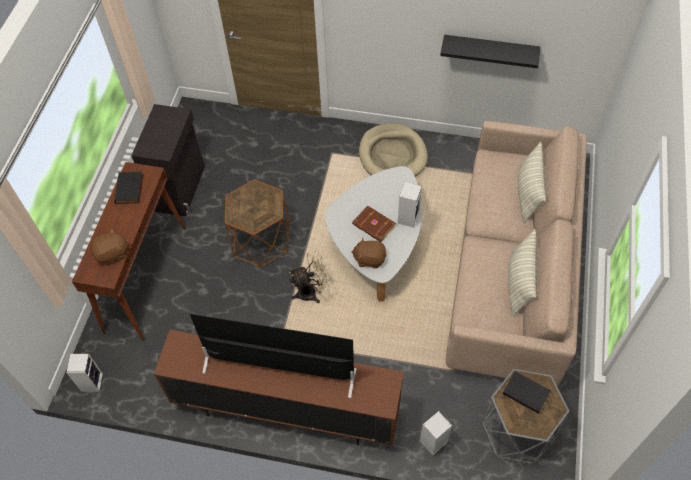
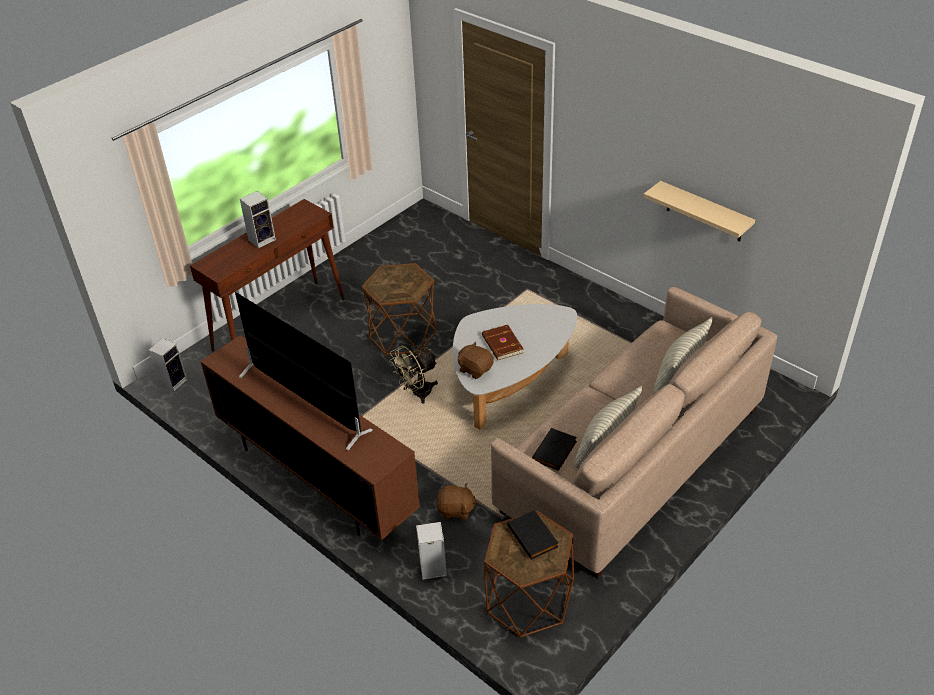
camera: 30 degrees right, 15 degrees down
brown plush toy [91,229,129,266] -> brown plush toy moved to [436,484,478,519]
black book [114,172,143,204] -> black book moved to [532,428,577,471]
black cabinet [131,104,205,216] -> none
beige fan [289,250,331,303] -> beige fan turned 135 degrees clockwise [389,346,438,404]
beige dog bed [359,123,428,177] -> none
speaker [398,182,422,228] -> speaker moved to [240,191,276,248]
black shelf [440,35,541,68] -> beige shelf [643,181,755,242]
grey side table [482,369,569,464] -> brown side table [484,511,574,638]

